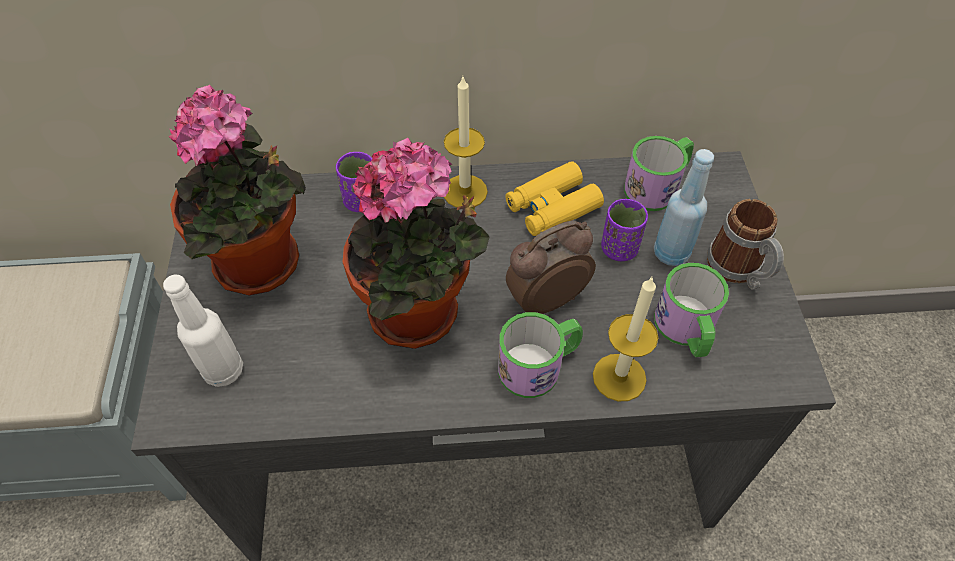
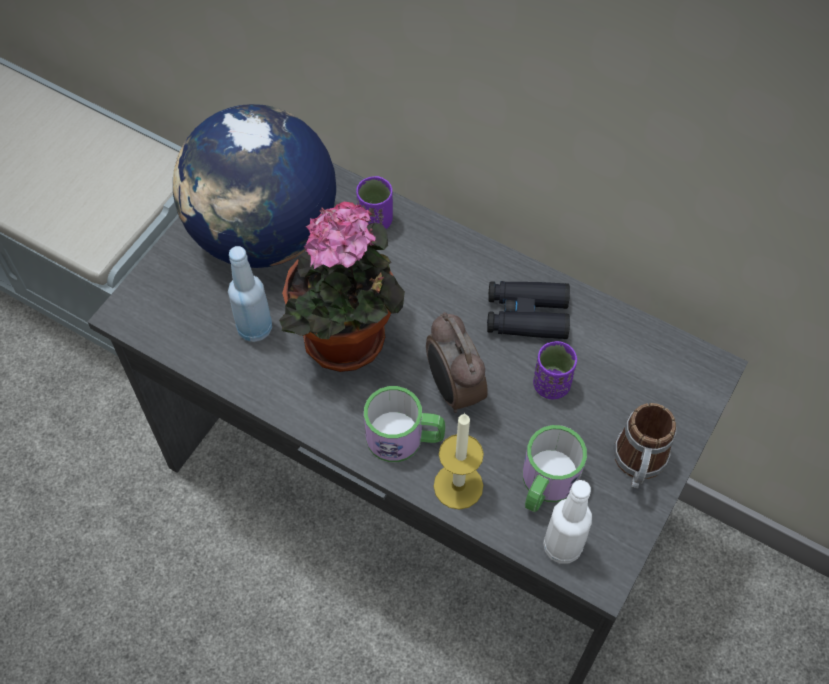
camera: 35 degrees right, 5 degrees up
white bottle [163,274,243,387] -> white bottle moved to [543,480,592,564]
potted plant [169,85,306,295] -> globe [173,104,336,268]
candle [444,77,488,207] -> none
yellow binoculars [505,161,604,236] -> black binoculars [487,281,570,339]
alarm clock [506,220,596,314] -> alarm clock turned 120 degrees counterclockwise [426,312,488,413]
mug [624,136,694,211] -> none
blue bottle [654,149,714,266] -> blue bottle moved to [228,246,272,342]

